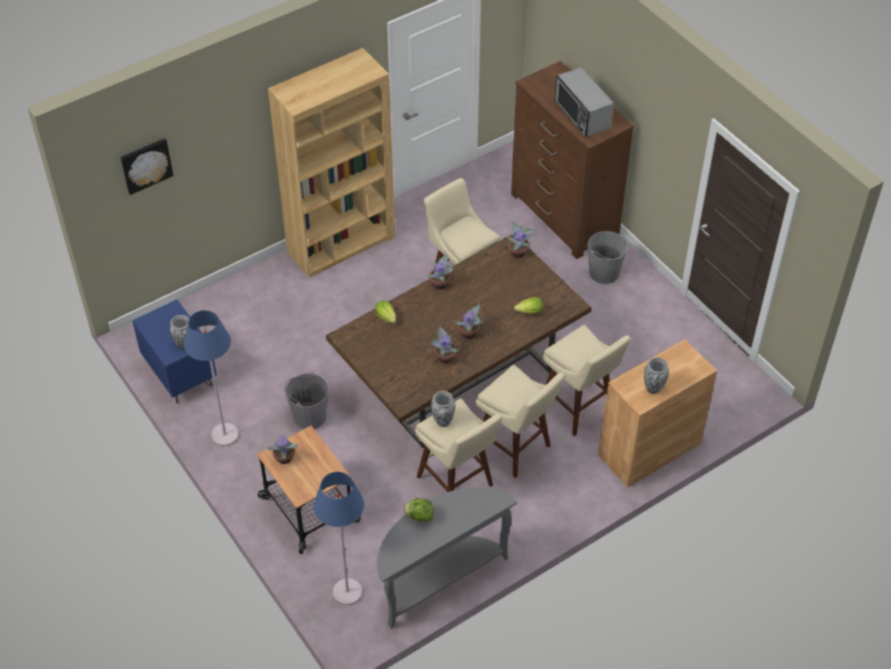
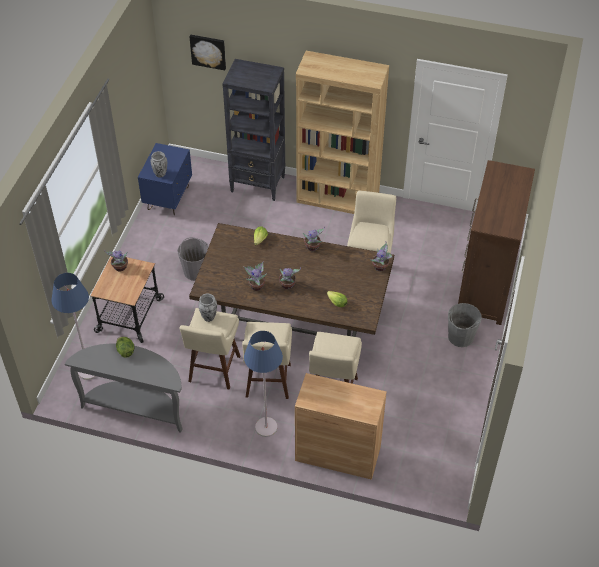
camera: 50 degrees right, 0 degrees up
blue floor lamp [184,310,239,446] -> blue floor lamp moved to [244,331,283,437]
microwave [554,67,614,137] -> none
vase [644,357,669,394] -> none
none -> black bookcase [222,59,285,201]

